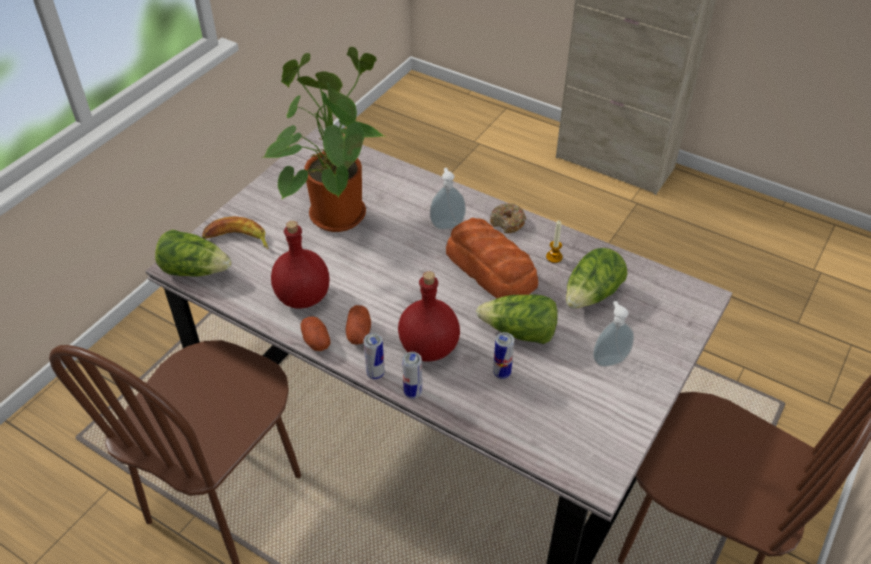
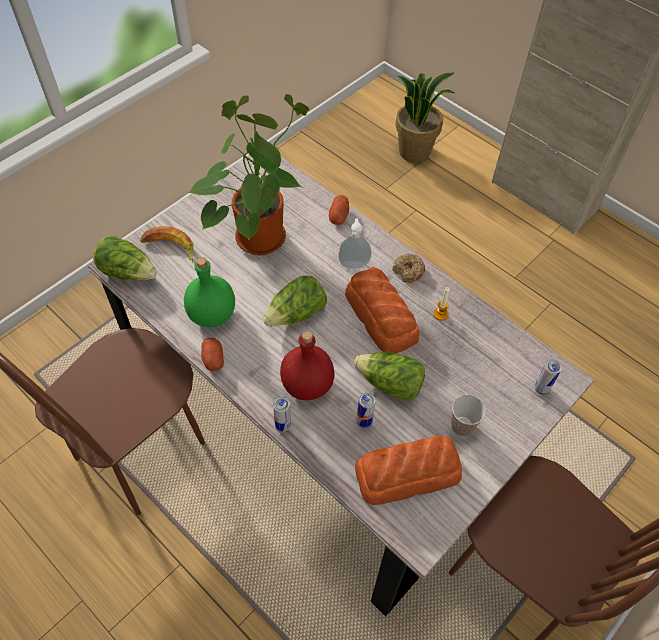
camera: 10 degrees right, 10 degrees up
red bottle [271,221,330,309] -> green bottle [184,257,235,327]
potato [346,305,371,345] -> potato moved to [329,195,349,225]
can [364,333,385,380] -> can moved to [534,359,562,395]
lettuce [566,248,627,309] -> lettuce moved to [263,276,327,326]
soap dispenser [593,301,634,367] -> cup [451,394,486,436]
none -> bread [355,435,462,505]
none -> potted plant [395,72,456,163]

